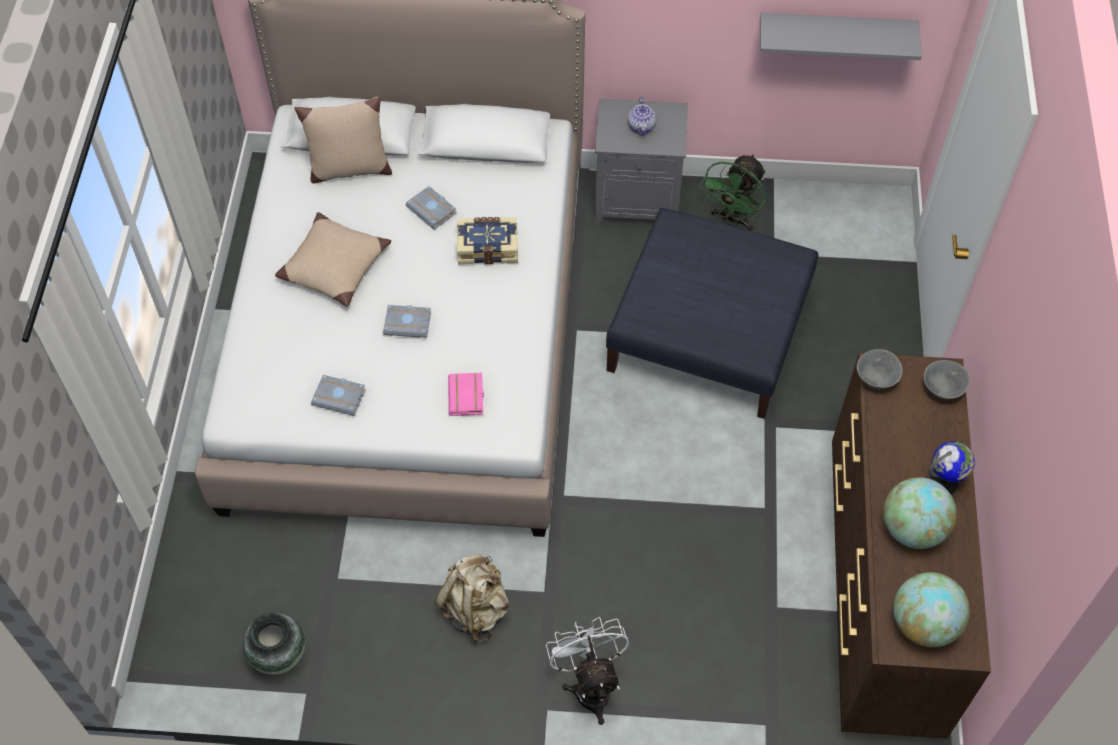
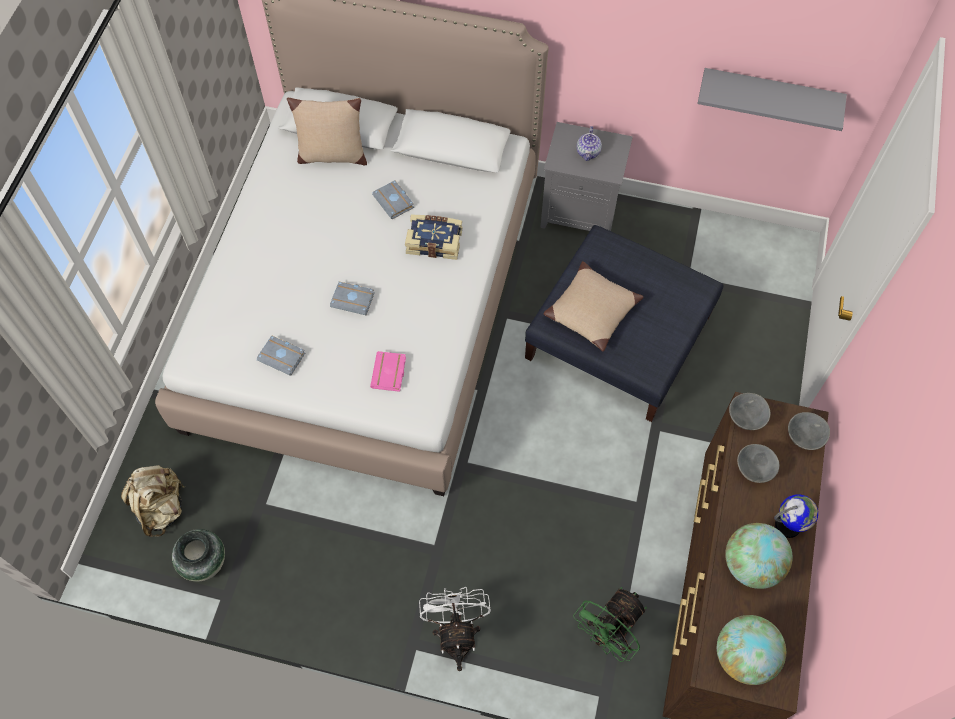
camera: 10 degrees right, 5 degrees up
beige pillow [275,212,391,307] -> beige pillow moved to [544,261,644,351]
beige backpack [434,554,509,642] -> beige backpack moved to [121,465,185,537]
green fan [699,154,766,231] -> green fan moved to [573,587,647,662]
none -> grey bowl [737,444,779,483]

